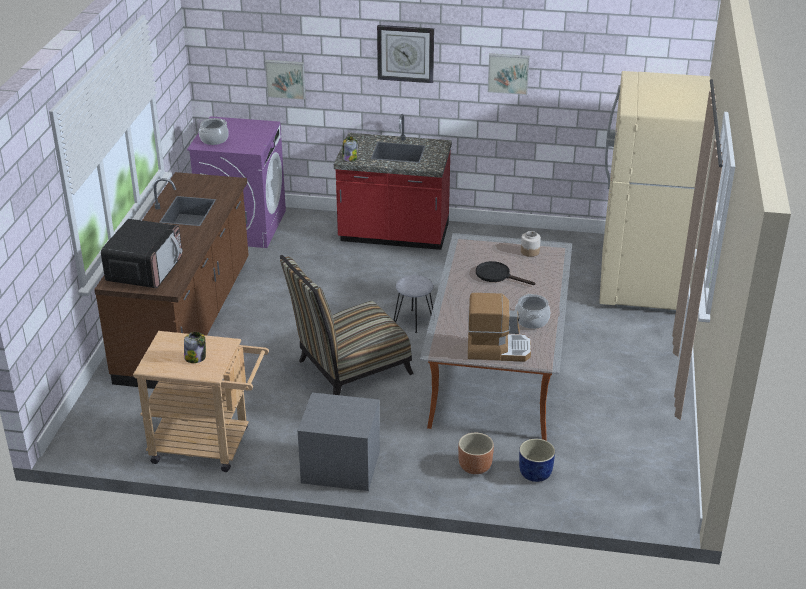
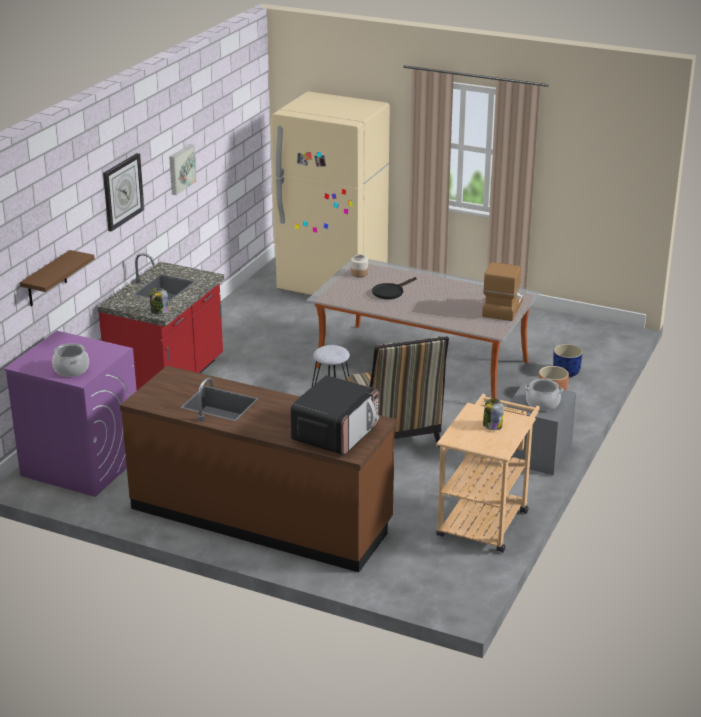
camera: 75 degrees left, 5 degrees down
microwave [101,219,183,288] -> microwave turned 90 degrees clockwise [290,375,379,455]
picture [265,60,306,100] -> brown shelf [20,250,95,306]
cooking pot [515,294,550,329] -> cooking pot moved to [525,379,563,411]

